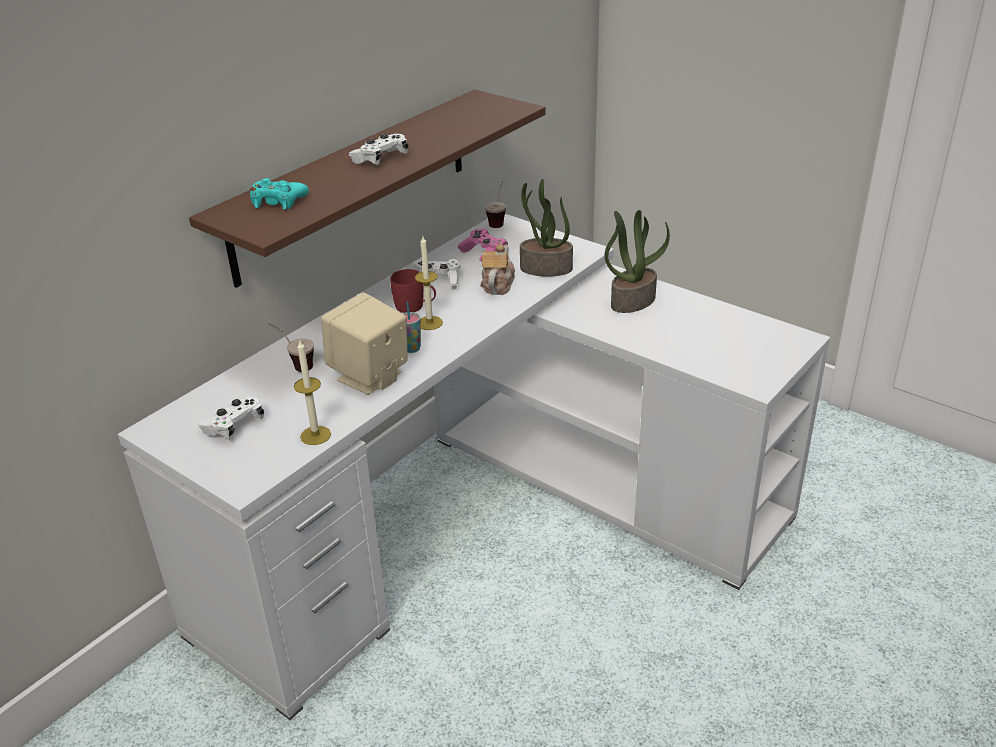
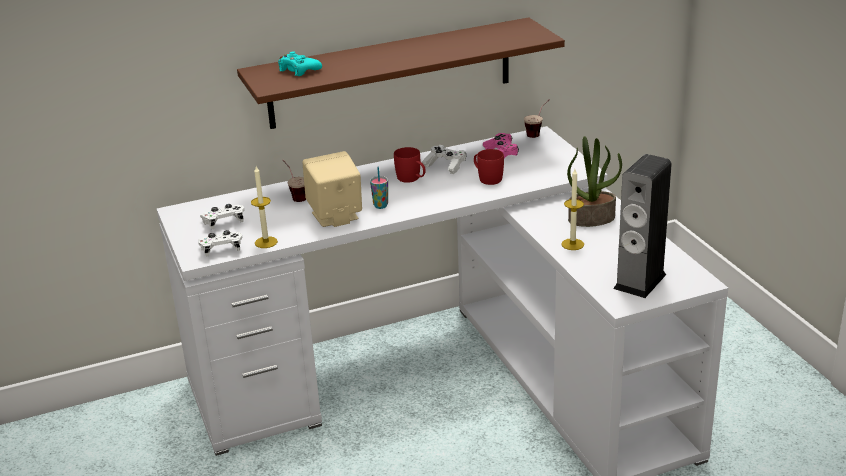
camera: 30 degrees right, 5 degrees down
white game controller [349,134,408,165] -> white game controller moved to [198,230,243,256]
candle [415,236,443,330] -> candle moved to [561,169,584,250]
teapot [480,244,515,295] -> red mug [474,149,504,185]
potted plant [520,179,573,277] -> none
none -> speaker [613,154,672,298]

